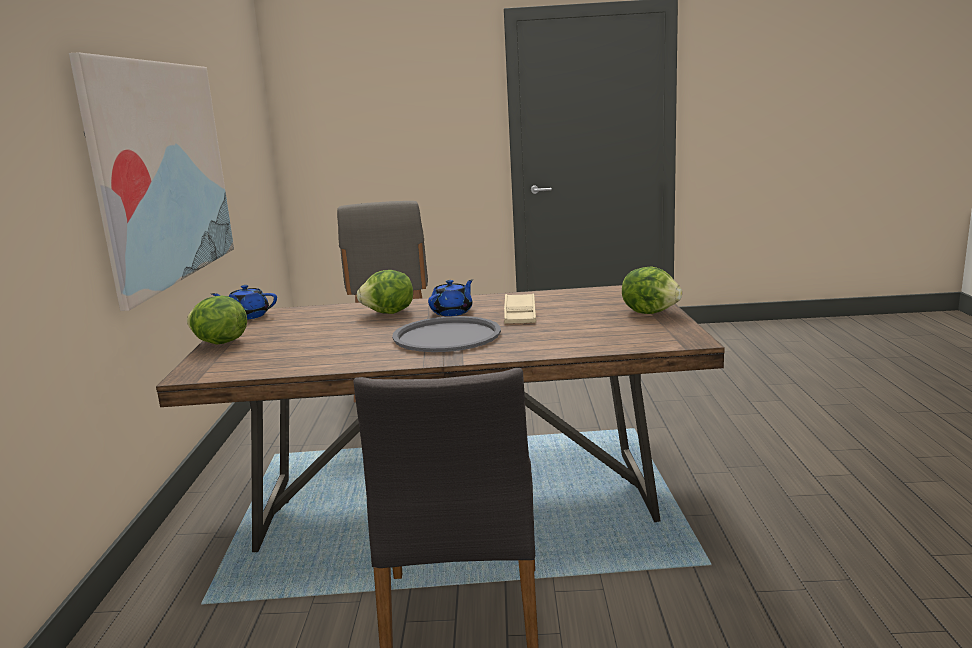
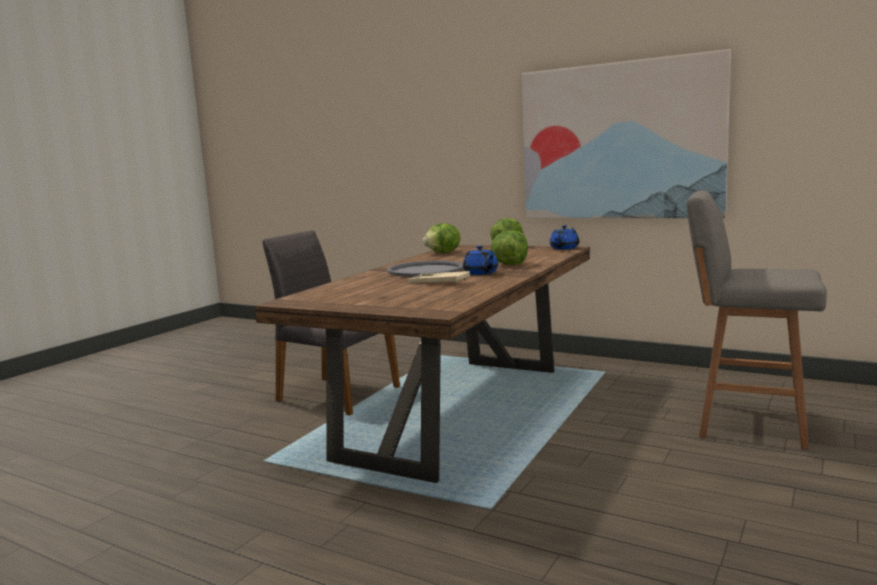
camera: 120 degrees right, 5 degrees down
lettuce [622,266,682,314] -> lettuce moved to [423,223,460,253]

